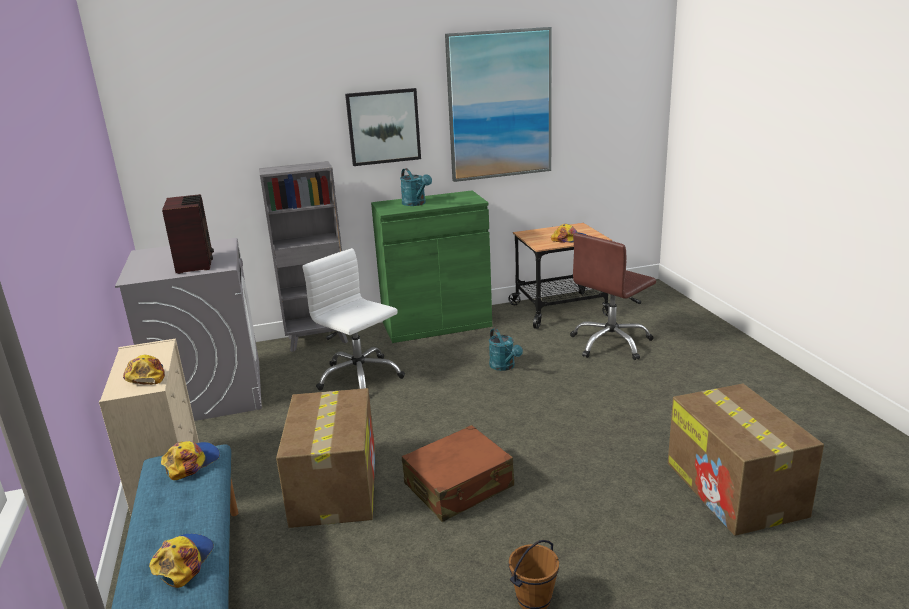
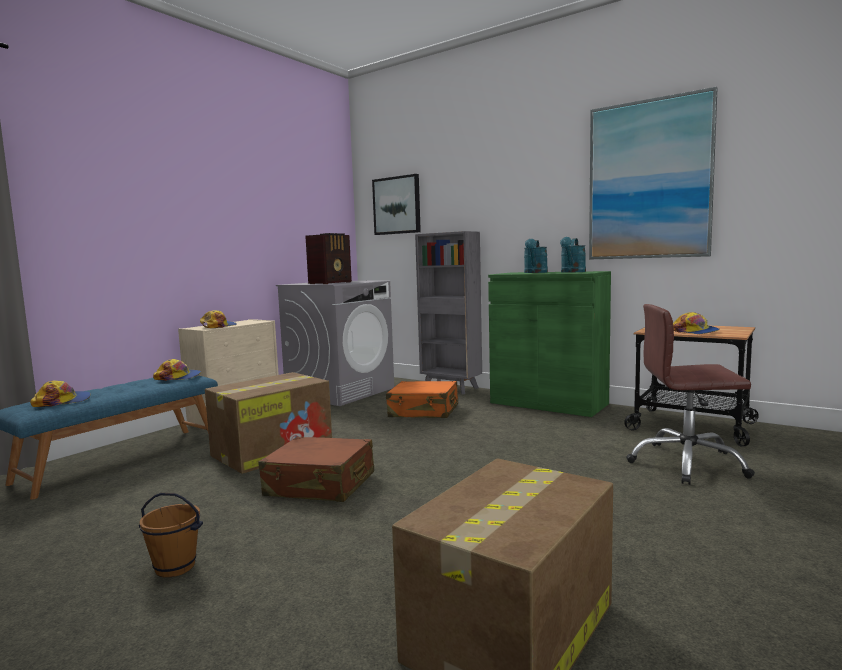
camera: 50 degrees right, 15 degrees down
white office chair [302,248,405,391] -> orange suitcase [386,381,458,418]
picture [345,88,421,166] -> picture moved to [372,174,421,235]
turquoise watering can [489,328,523,371] -> turquoise watering can moved to [560,237,586,273]

